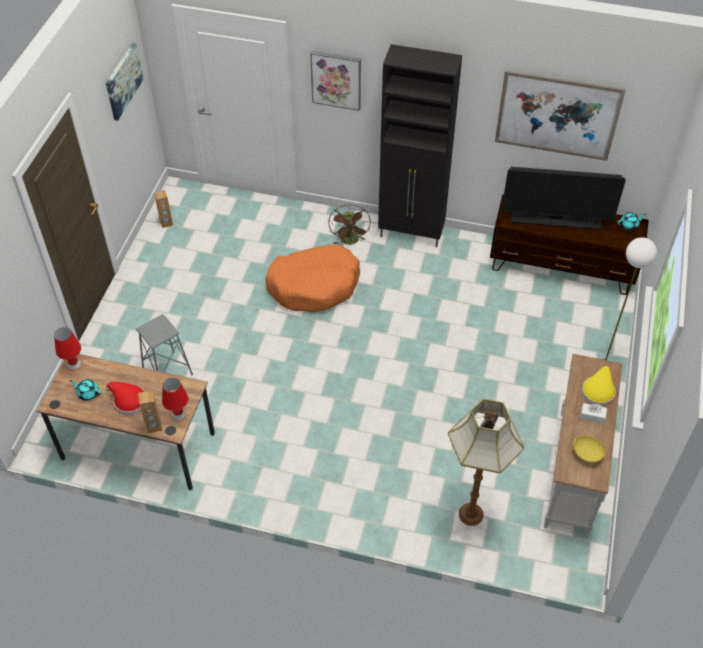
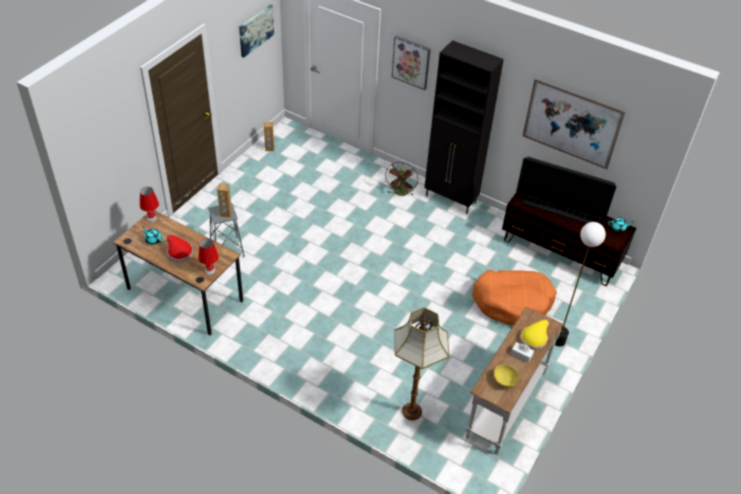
camera: 15 degrees right, 5 degrees down
brown speaker [138,390,162,433] -> brown speaker moved to [217,184,232,217]
orange dog bed [265,245,360,312] -> orange dog bed moved to [472,270,557,325]

